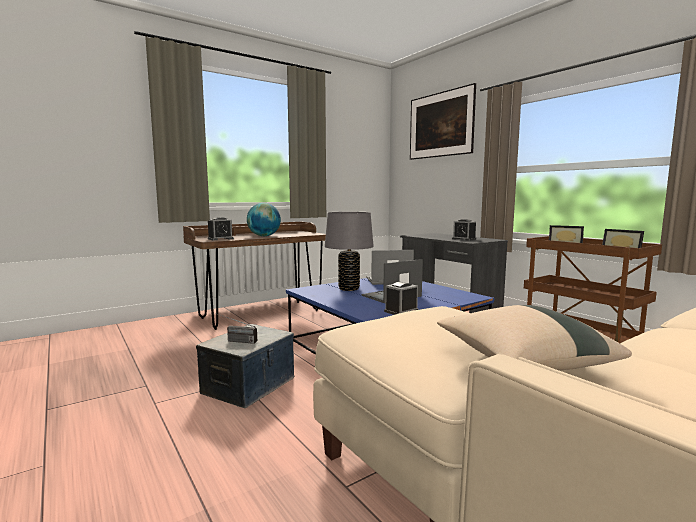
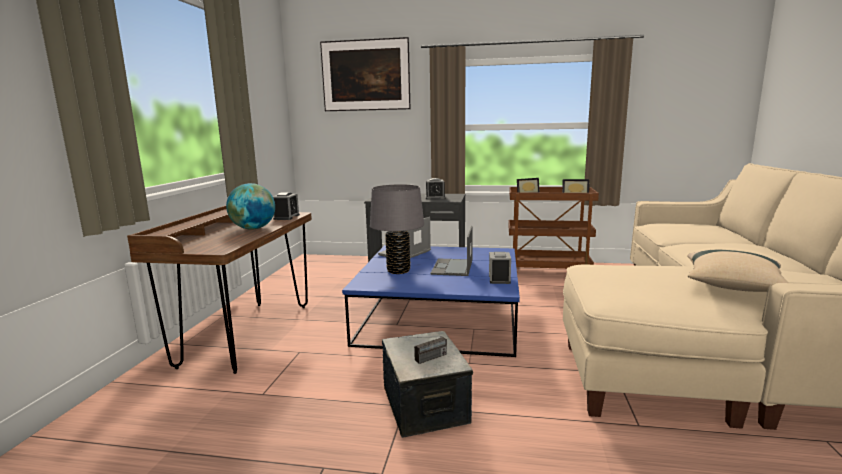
camera: 45 degrees left, 5 degrees up
alarm clock [208,217,234,240] -> alarm clock moved to [273,192,300,220]

